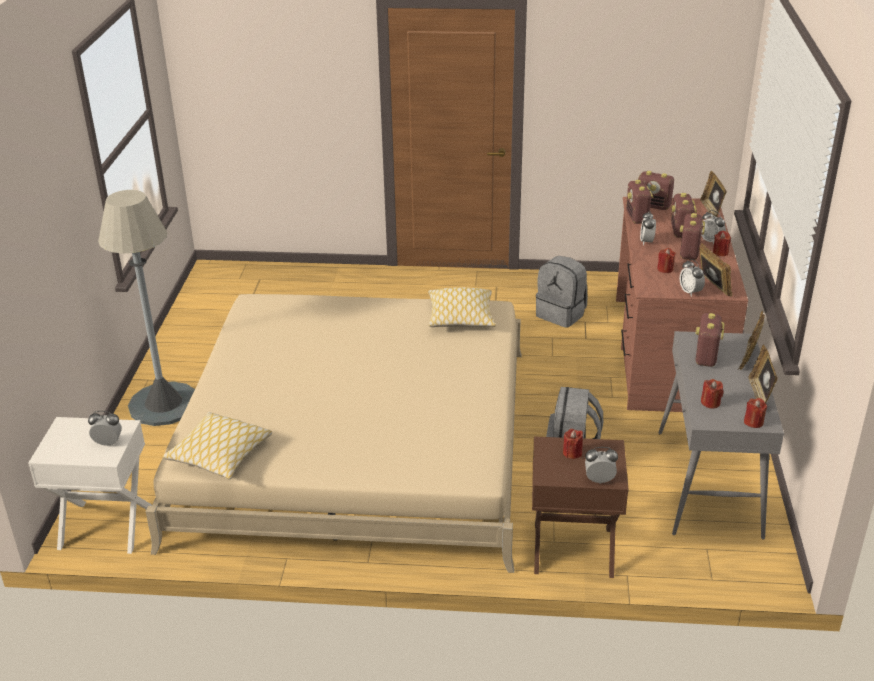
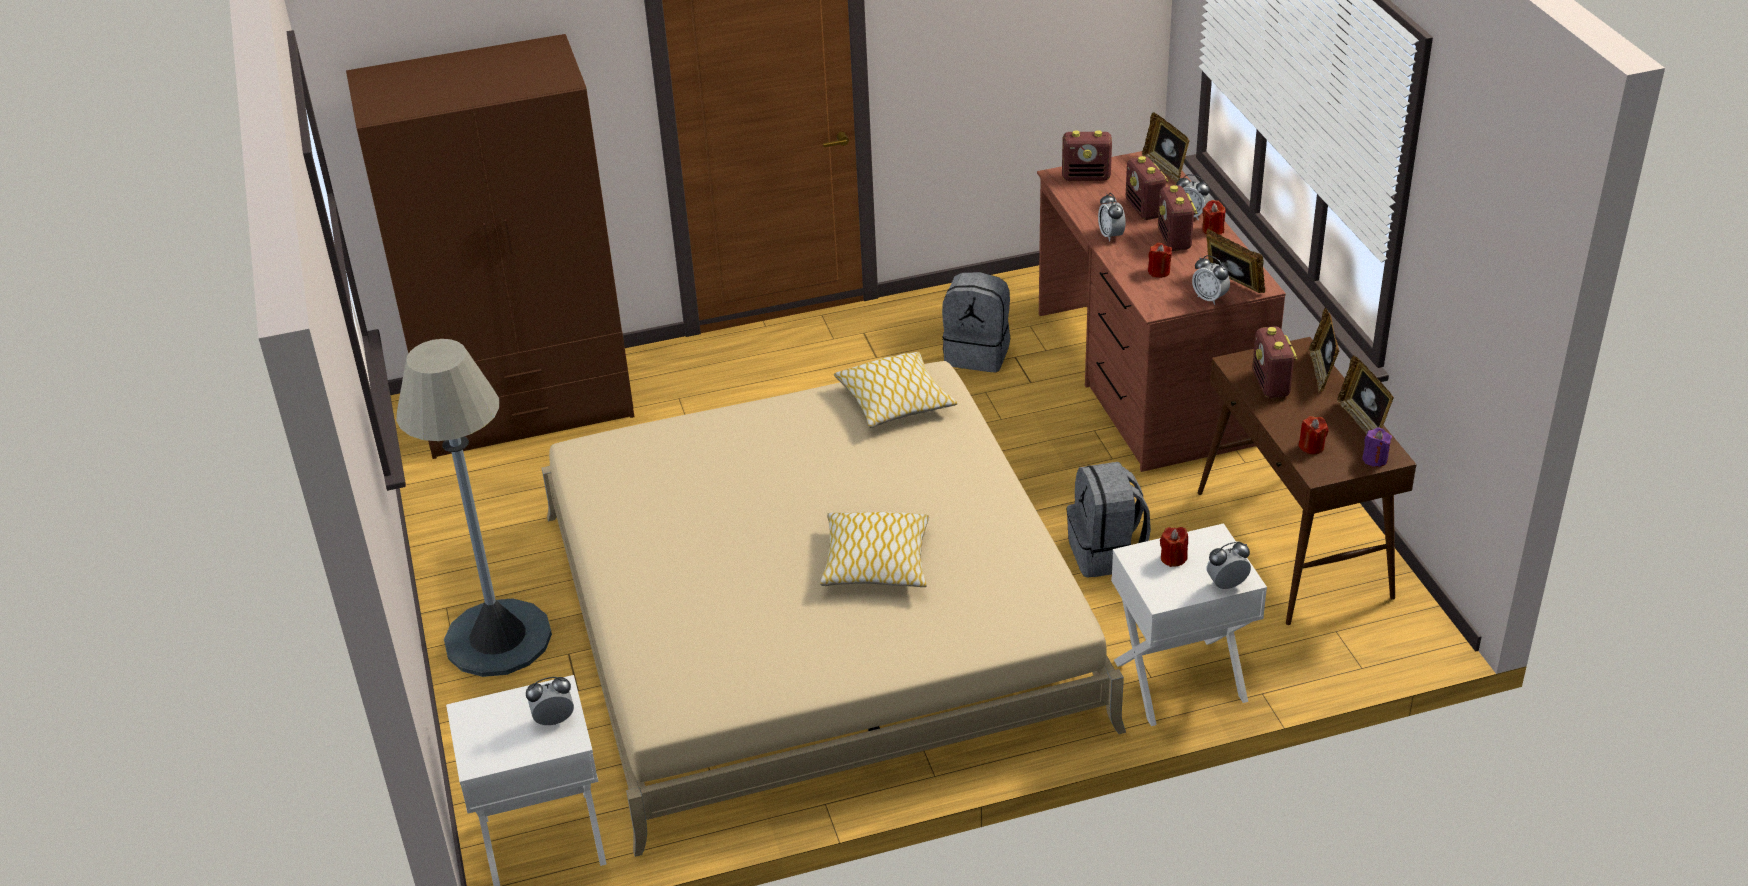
camera: 20 degrees left, 5 degrees up
pillow [163,412,272,480] -> pillow moved to [820,512,929,587]
brown nightstand [532,437,629,578] -> white nightstand [1111,523,1267,726]
radio [626,180,654,224] -> none
grey console table [658,331,784,540] -> brown console table [1198,337,1417,625]
red candle [744,398,767,428] -> purple candle [1362,428,1392,467]
none -> brown wardrobe [346,34,634,459]

